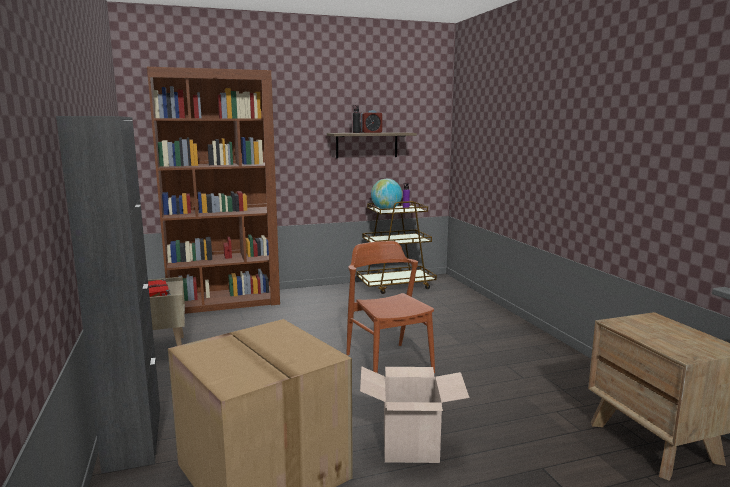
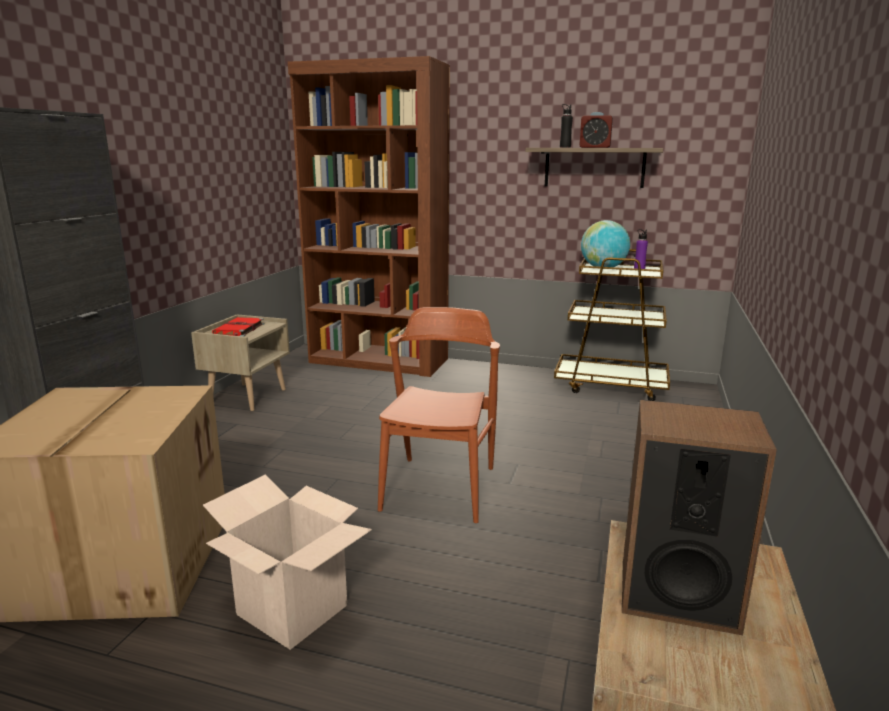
camera: 35 degrees right, 5 degrees up
none -> speaker [622,400,777,635]

